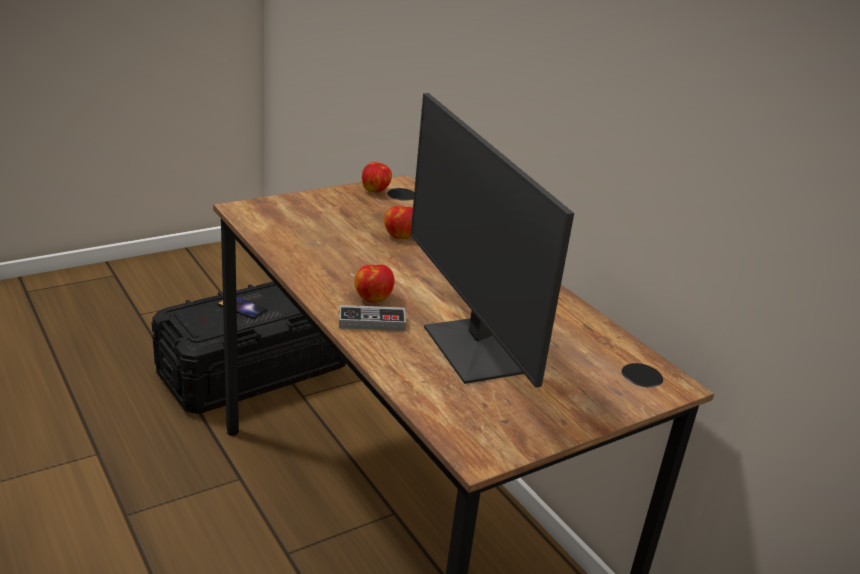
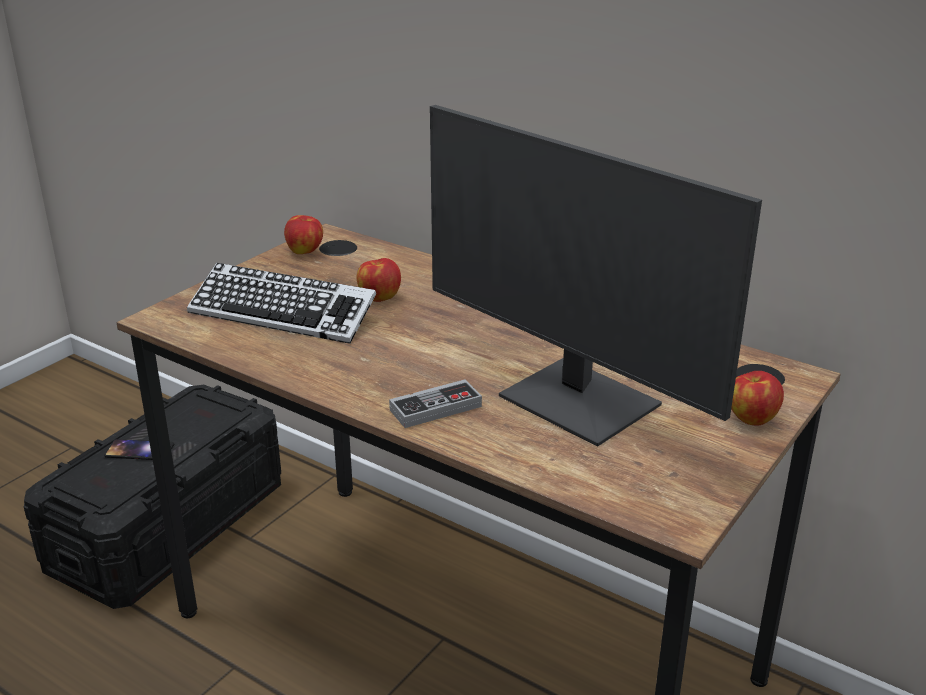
camera: 20 degrees left, 0 degrees up
apple [354,265,394,303] -> apple moved to [731,371,784,426]
none -> keyboard [187,263,376,344]

